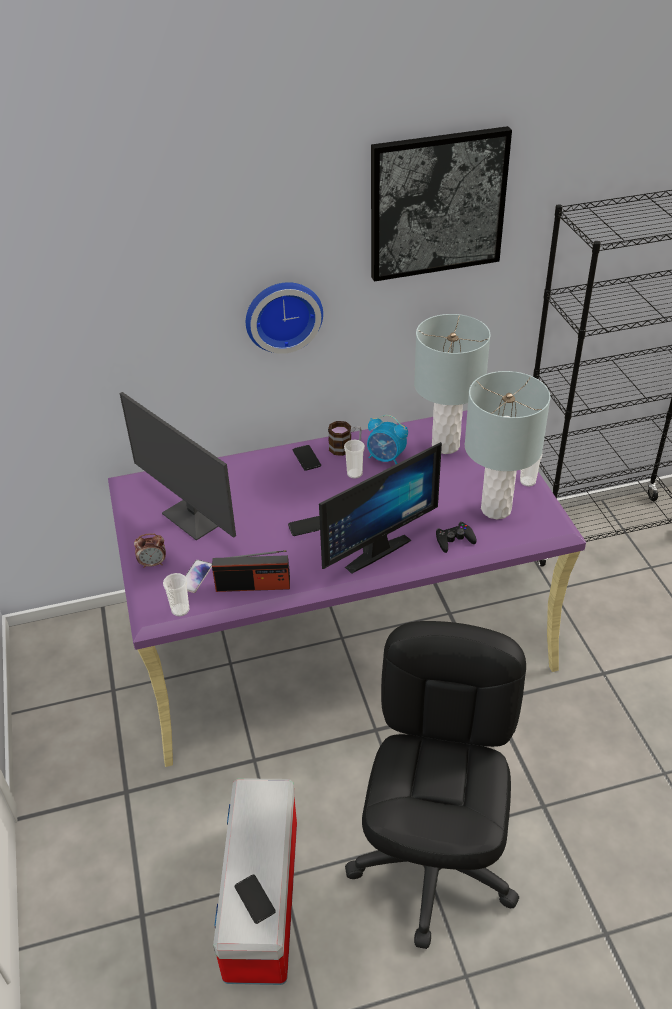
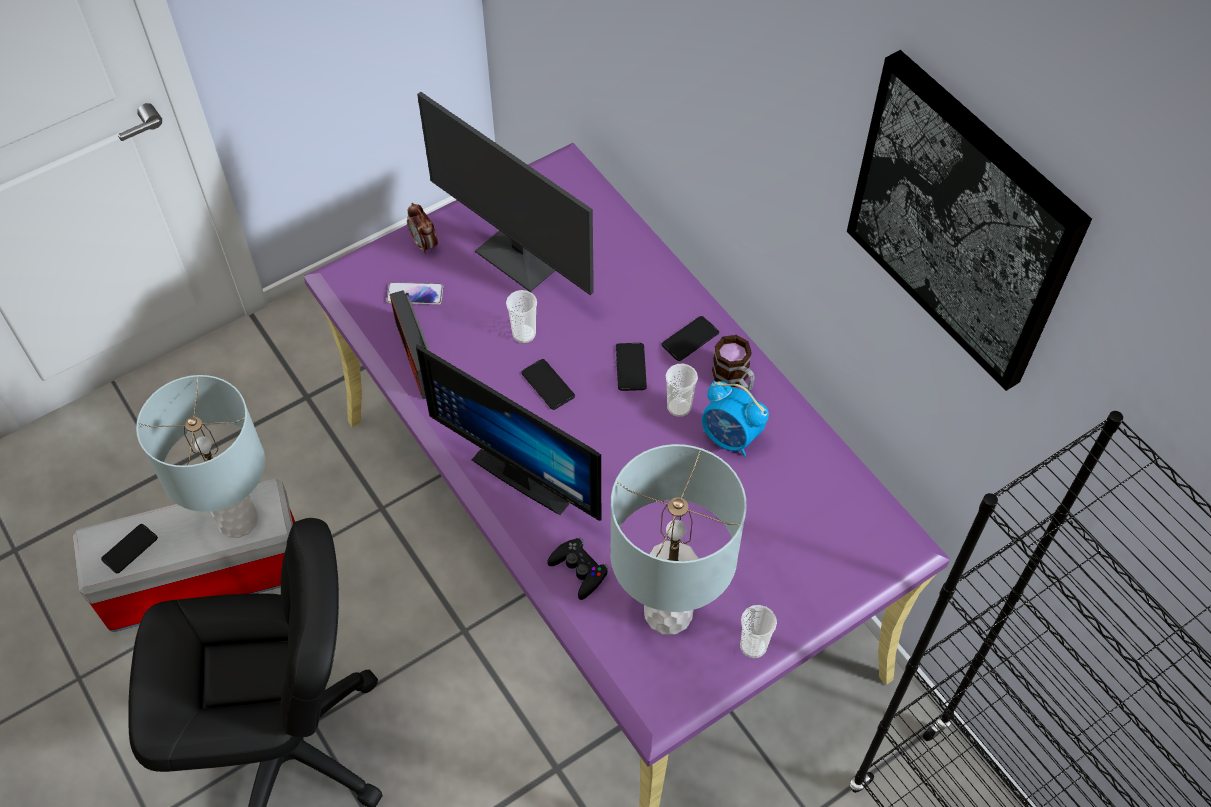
camera: 70 degrees right, 15 degrees up
monitor [120,392,236,541] -> monitor turned 75 degrees counterclockwise [417,92,594,295]
cup [163,573,190,616] -> cup moved to [506,290,537,343]
wall clock [246,282,323,354] -> none
alarm clock [367,415,408,464] -> alarm clock turned 60 degrees counterclockwise [702,381,769,457]
grey table lamp [414,314,491,454] -> grey table lamp moved to [136,375,265,538]
none -> phone [616,343,647,391]

